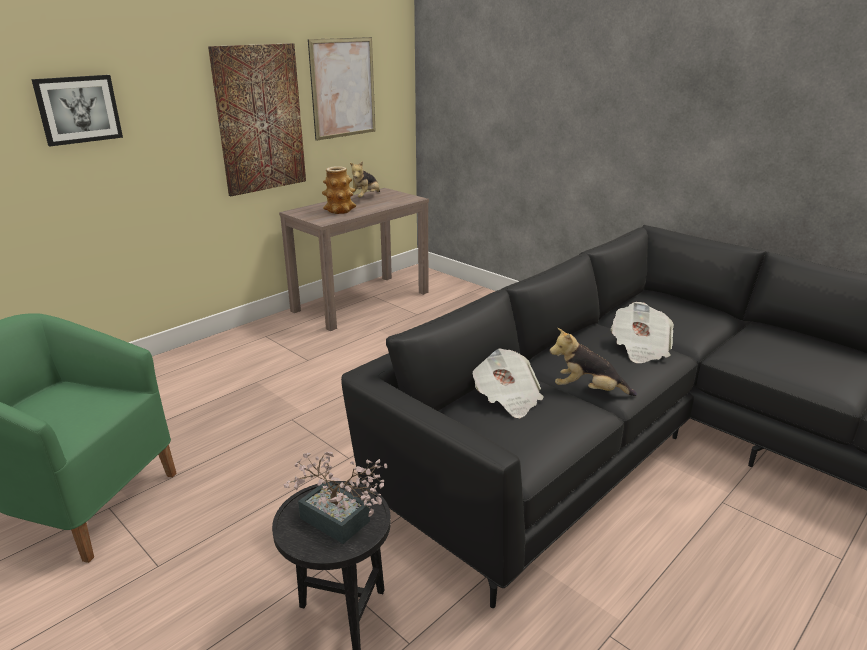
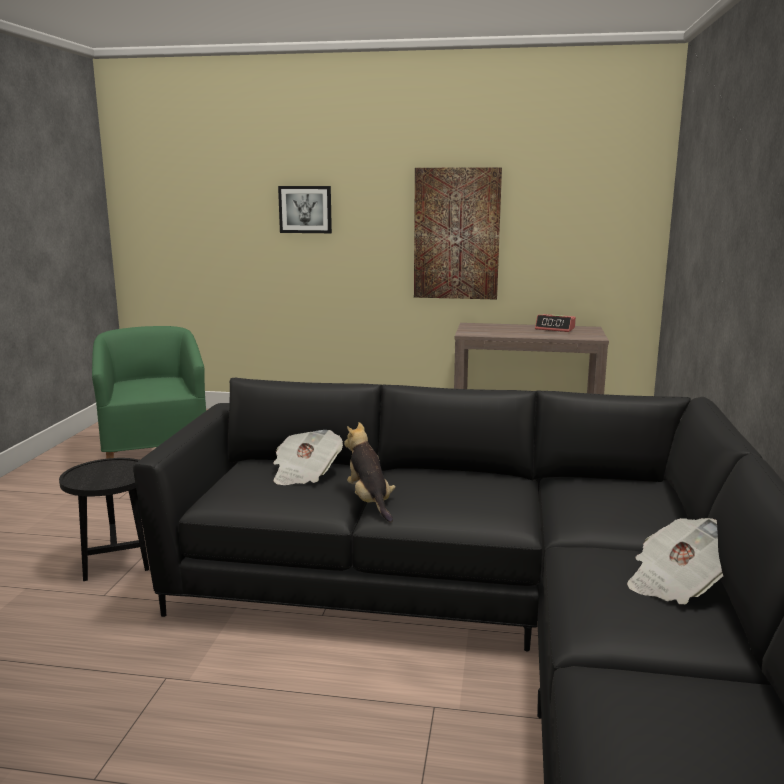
camera: 55 degrees right, 10 degrees down
potted plant [283,452,387,544] -> none
picture [308,37,375,141] -> none
vase [322,166,356,214] -> none
plush toy [350,161,380,198] -> alarm clock [535,314,576,332]
newspaper [611,302,674,363] -> newspaper moved to [627,518,723,605]

